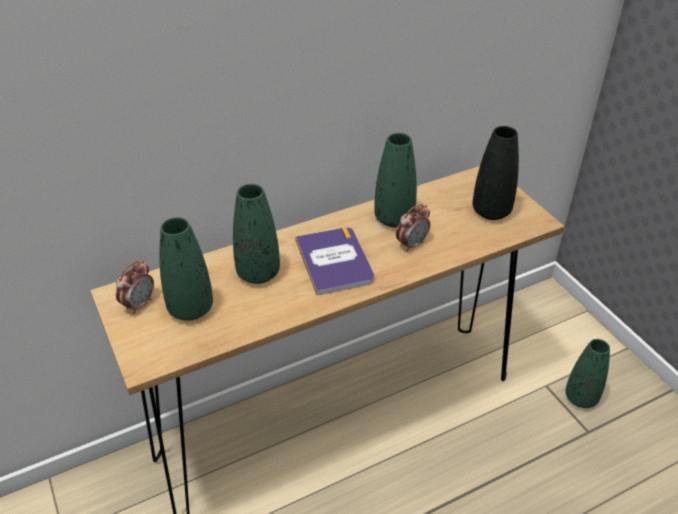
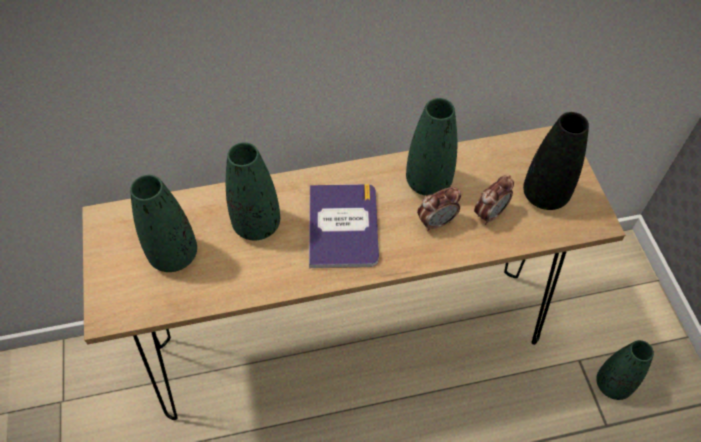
camera: 15 degrees right, 15 degrees up
alarm clock [116,260,154,314] -> alarm clock moved to [474,175,514,225]

